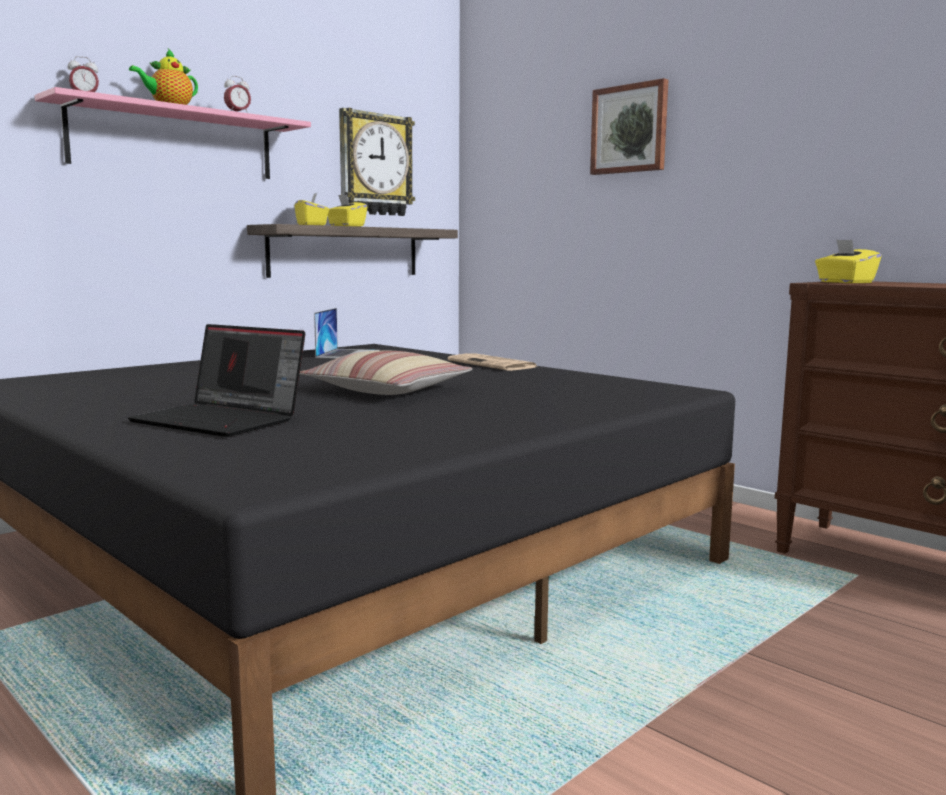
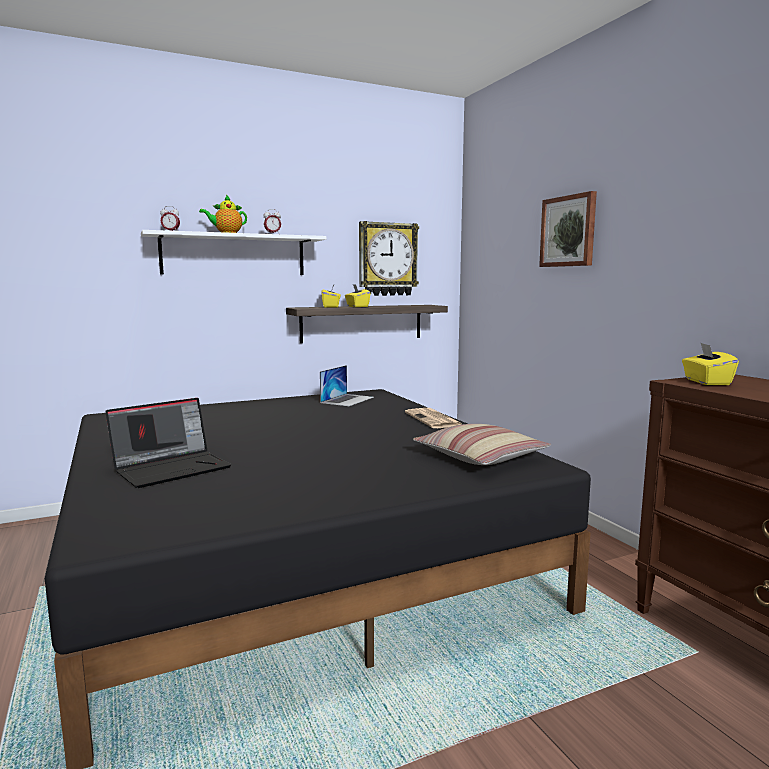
camera: 20 degrees right, 0 degrees up
pink shelf [35,87,311,179] -> white shelf [141,230,326,275]
laptop [128,324,305,437] -> laptop turned 90 degrees counterclockwise [105,398,231,488]
pillow [300,351,473,395] -> pillow moved to [413,424,551,465]

